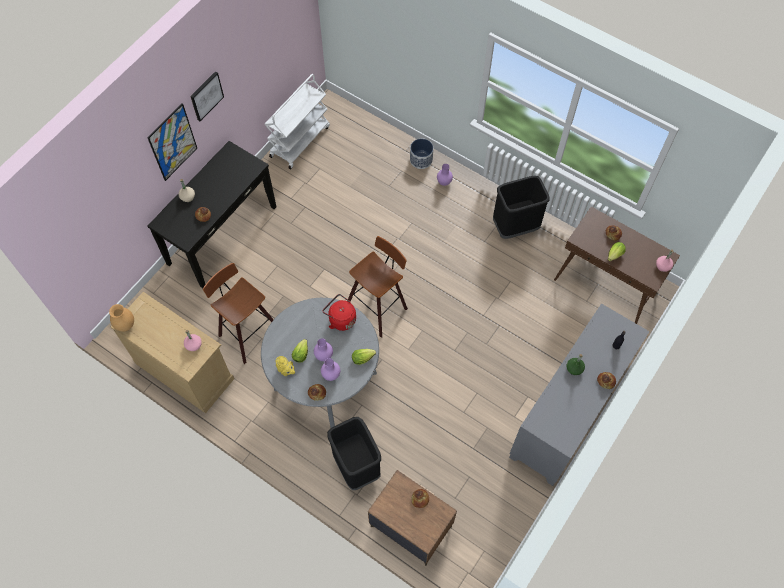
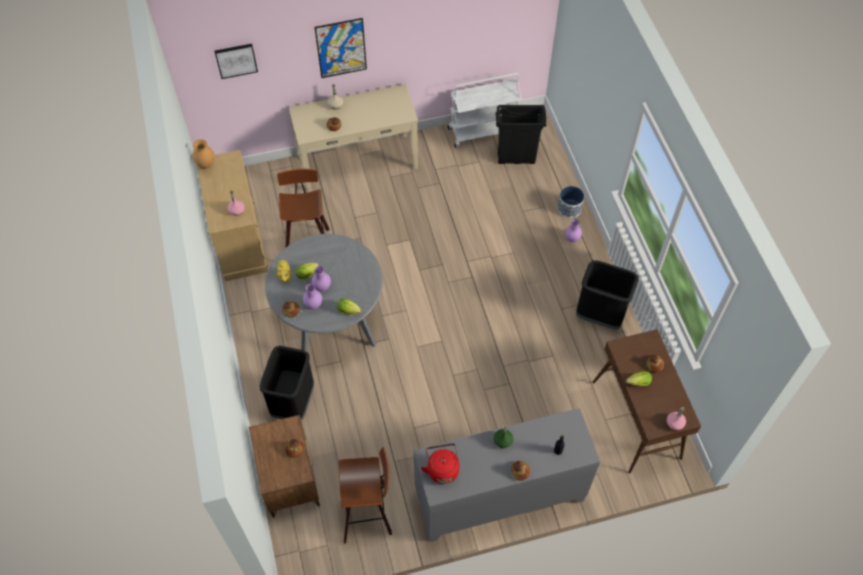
camera: 40 degrees right, 5 degrees down
black console table [148,141,276,288] -> beige console table [289,84,418,192]
picture [190,71,224,121] -> picture moved to [215,44,258,79]
red kettle [323,294,356,331] -> red kettle moved to [421,444,459,484]
stool [348,236,408,338] -> stool moved to [338,447,392,544]
none -> black trash can [496,105,547,164]

